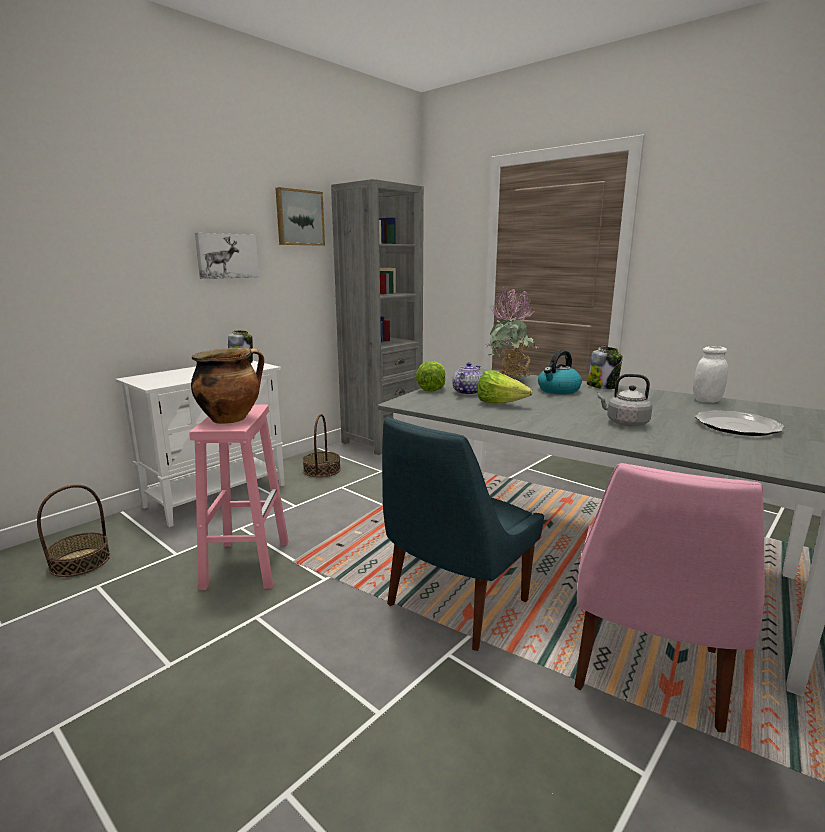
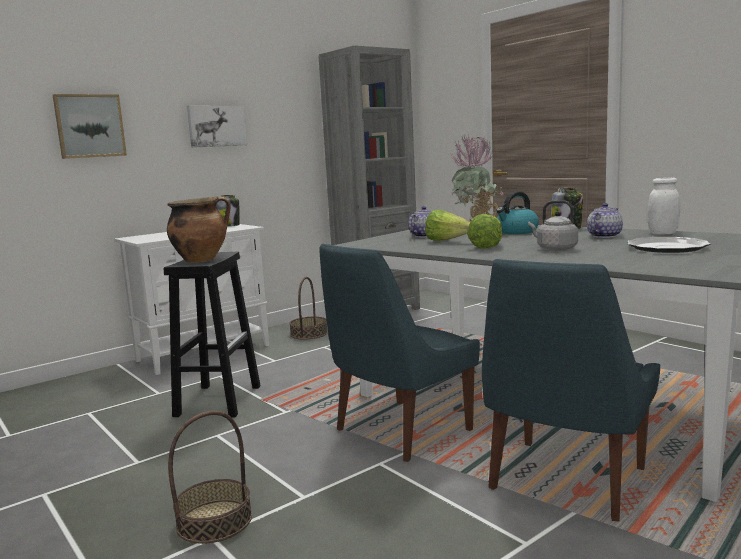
camera: 10 degrees right, 5 degrees down
basket [37,484,110,577] -> basket moved to [168,411,252,544]
pink stool [189,405,289,590] -> black stool [164,252,261,417]
picture [275,187,325,246] -> picture moved to [53,94,127,159]
lettuce [416,361,446,392] -> lettuce moved to [467,214,502,249]
pink chair [574,463,765,733] -> blue chair [482,259,661,522]
none -> teapot [587,203,623,238]

